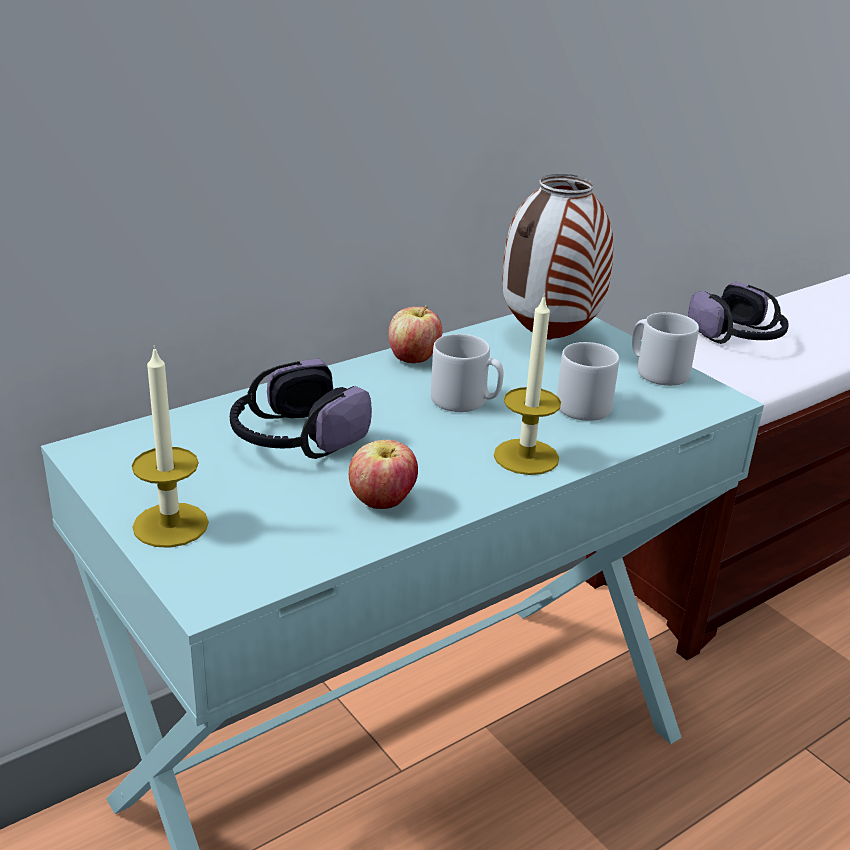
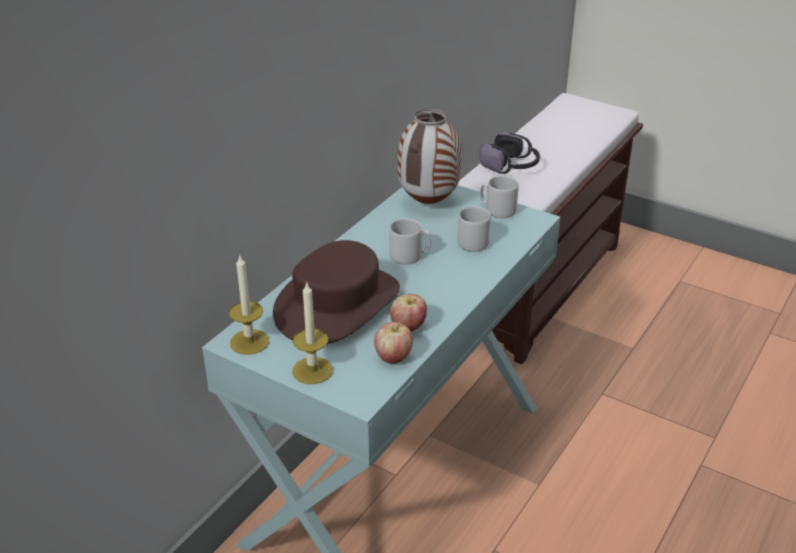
camera: 20 degrees left, 5 degrees up
headphones [230,359,372,459] -> brown hat [273,240,400,344]
apple [388,305,442,363] -> apple moved to [374,322,413,364]
candle [494,294,561,475] -> candle moved to [229,256,269,355]

